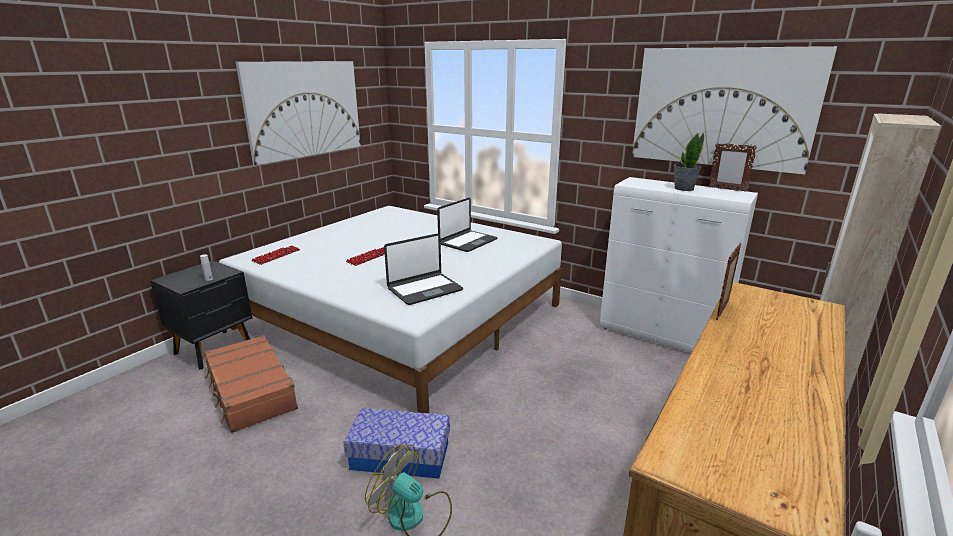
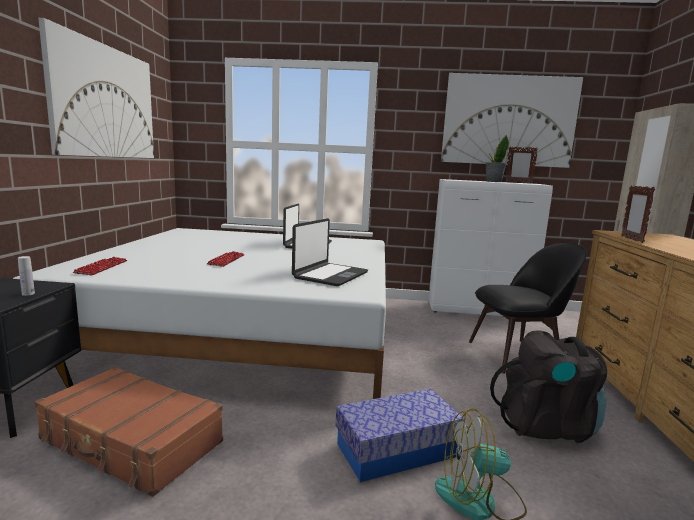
camera: 30 degrees left, 10 degrees down
none -> black chair [469,242,587,374]
none -> black backpack [490,330,607,443]

